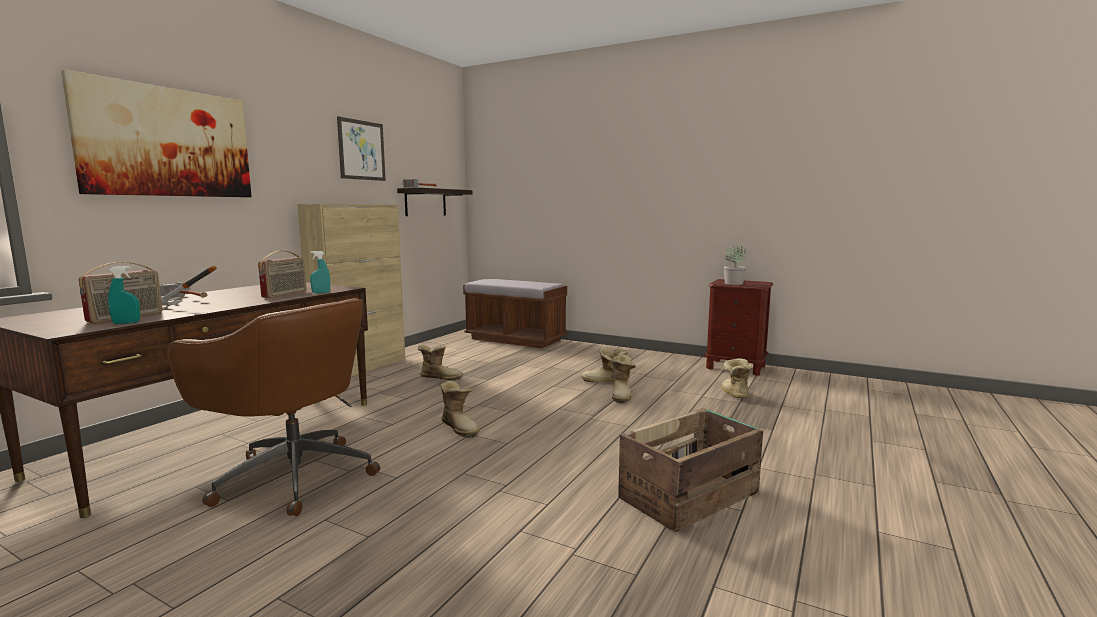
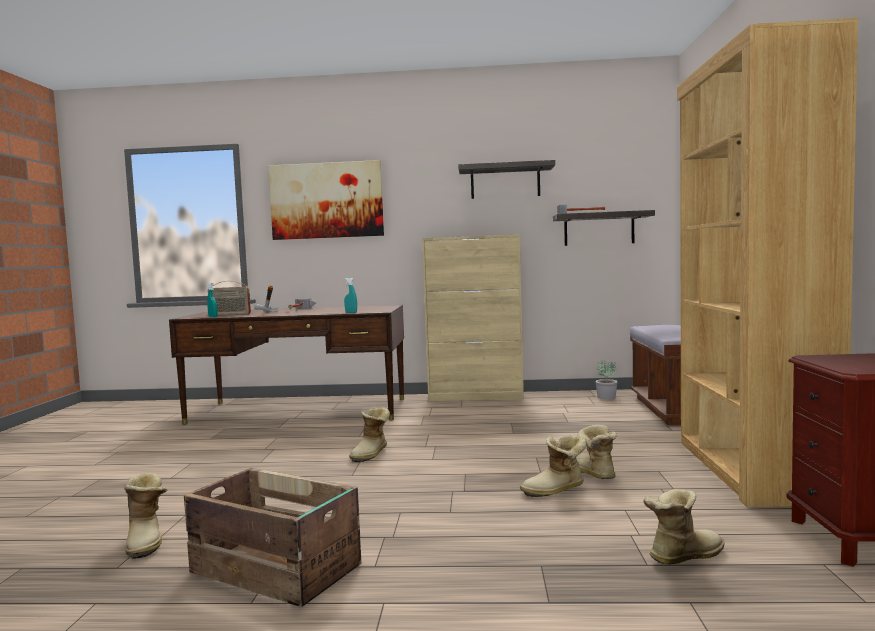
camera: 65 degrees right, 5 degrees down
brown office chair [167,298,380,516] -> none
radio [258,251,306,298] -> none
picture [337,116,386,181] -> shelf [458,160,555,199]
boot [418,345,463,380] -> boot moved to [124,473,167,559]
potted plant [724,245,746,285] -> potted plant moved to [595,361,617,399]
none -> brown bookcase [677,18,858,507]

